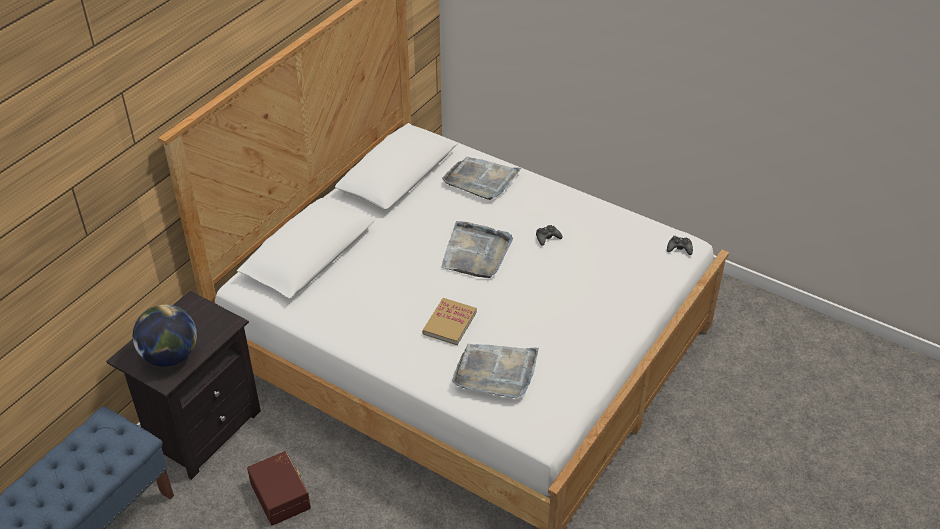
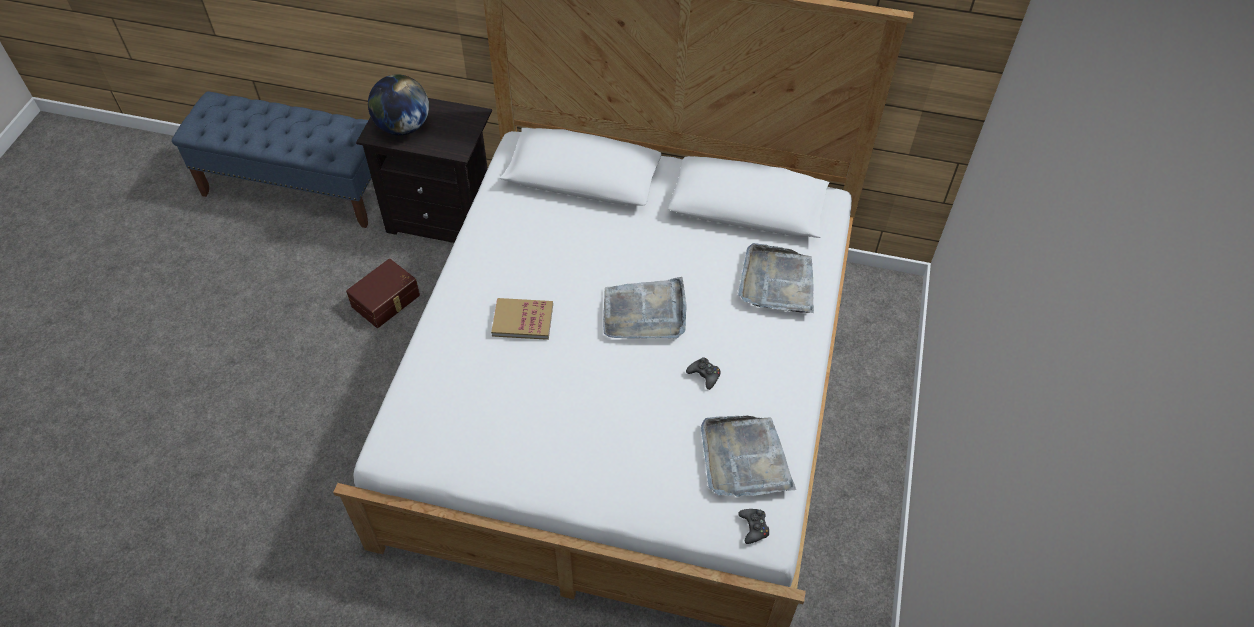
camera: 70 degrees right, 10 degrees up
grey tray [452,344,539,398] -> grey tray moved to [701,416,796,497]

